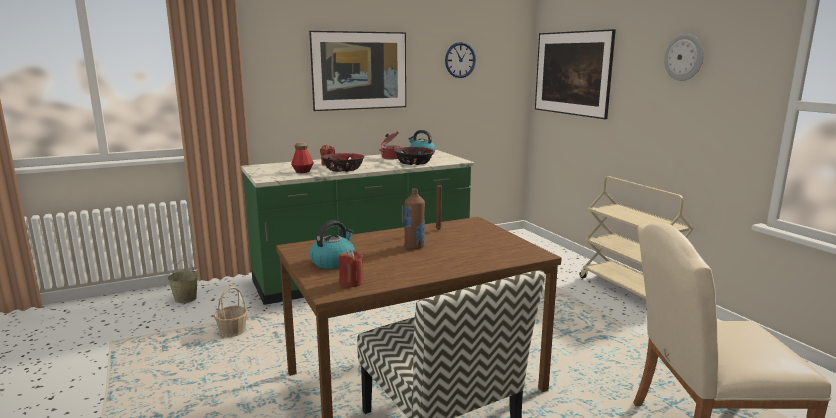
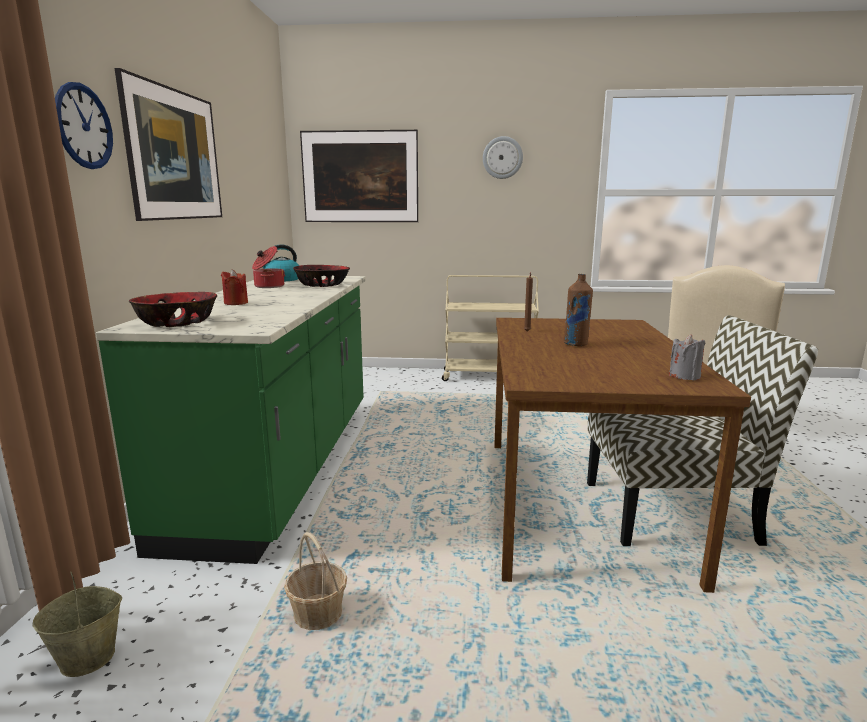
camera: 60 degrees left, 0 degrees up
bottle [291,142,314,173] -> none
kettle [309,221,355,269] -> none
bowl [322,153,365,172] -> bowl moved to [129,292,217,327]
red candle [338,250,363,287] -> grey candle [669,334,706,380]
wall clock [445,42,476,78] -> wall clock moved to [55,82,113,169]

